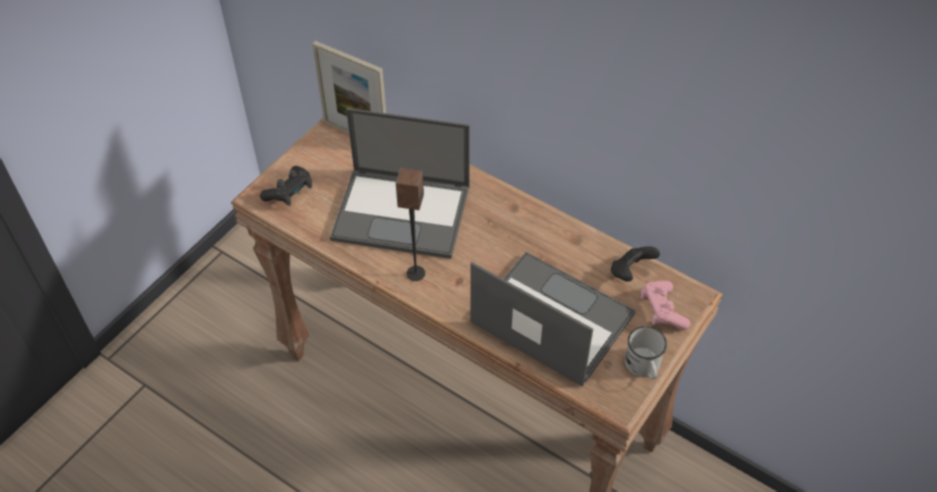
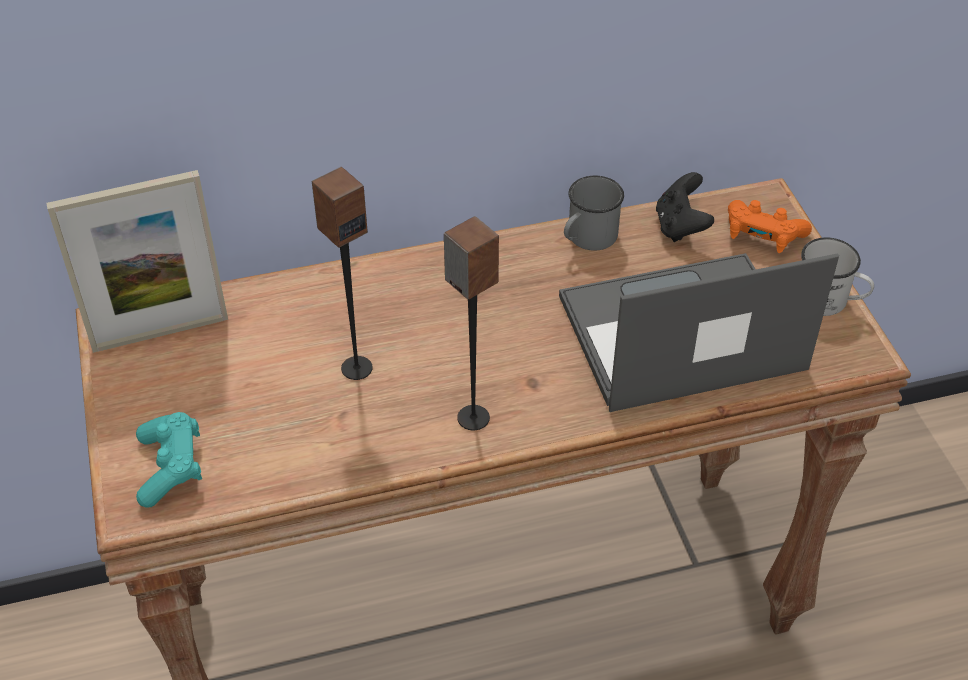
camera: 50 degrees left, 5 degrees down
black game controller [260,166,312,206] -> turquoise game controller [136,412,202,508]
laptop [330,108,470,259] -> speaker [312,167,373,380]
pink game controller [641,281,690,330] -> orange game controller [728,200,812,253]
none -> grey mug [564,176,624,251]

